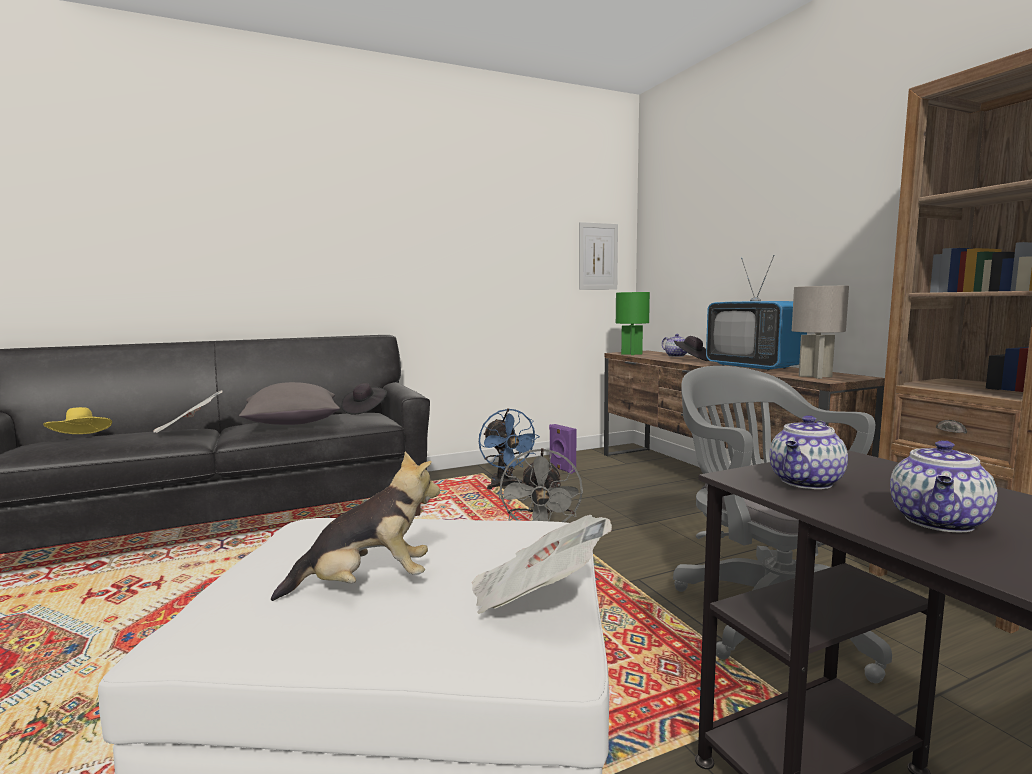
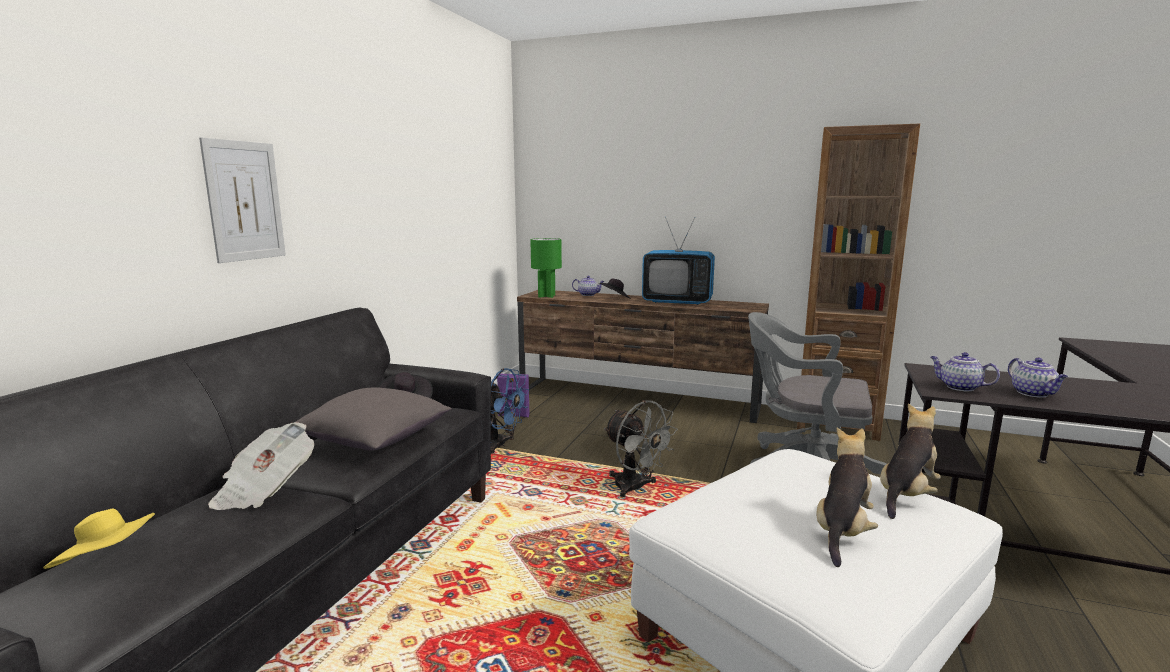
camera: 45 degrees left, 5 degrees up
newspaper [472,515,612,614] -> plush toy [880,403,941,519]
picture [579,222,618,290] -> picture moved to [199,137,286,263]
teapot [769,415,848,489] -> teapot turned 135 degrees clockwise [930,352,1000,392]
grey table lamp [792,286,849,379] -> none

